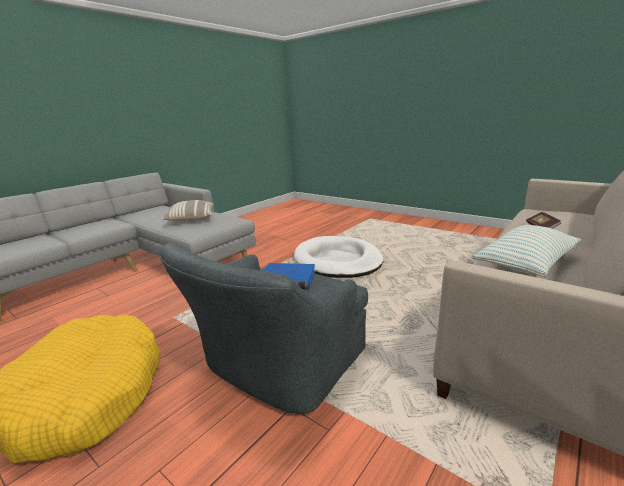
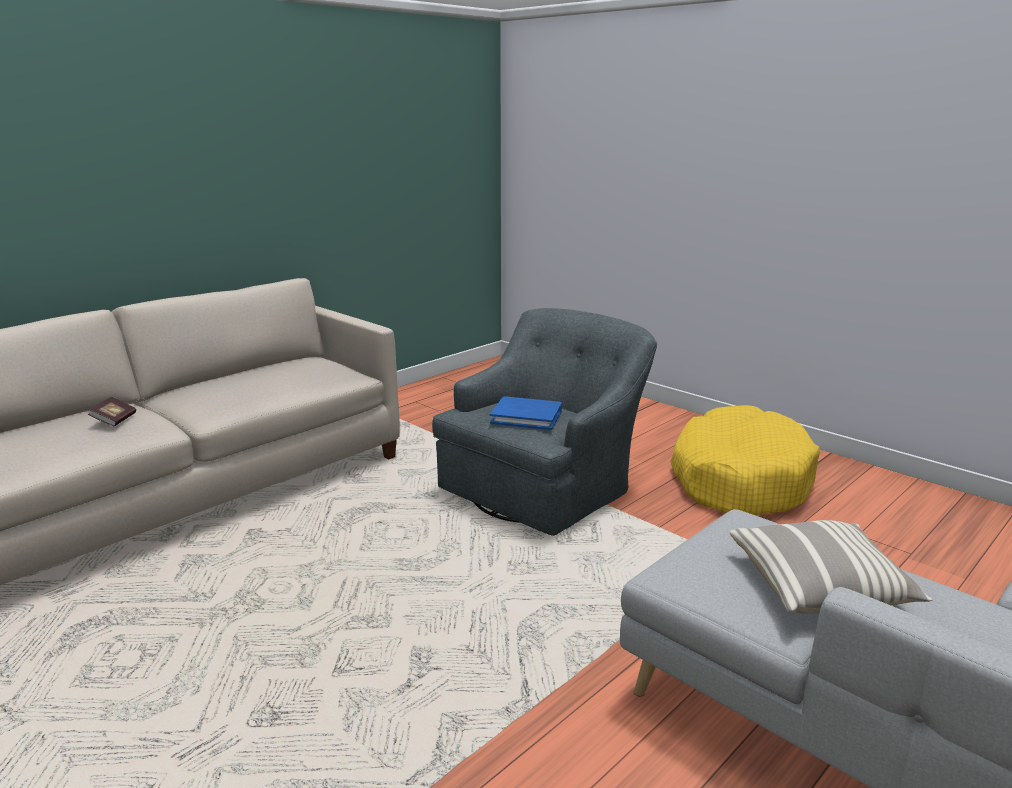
camera: 175 degrees left, 0 degrees up
white dog bed [294,236,384,278] -> none
pillow [472,225,583,277] -> none

